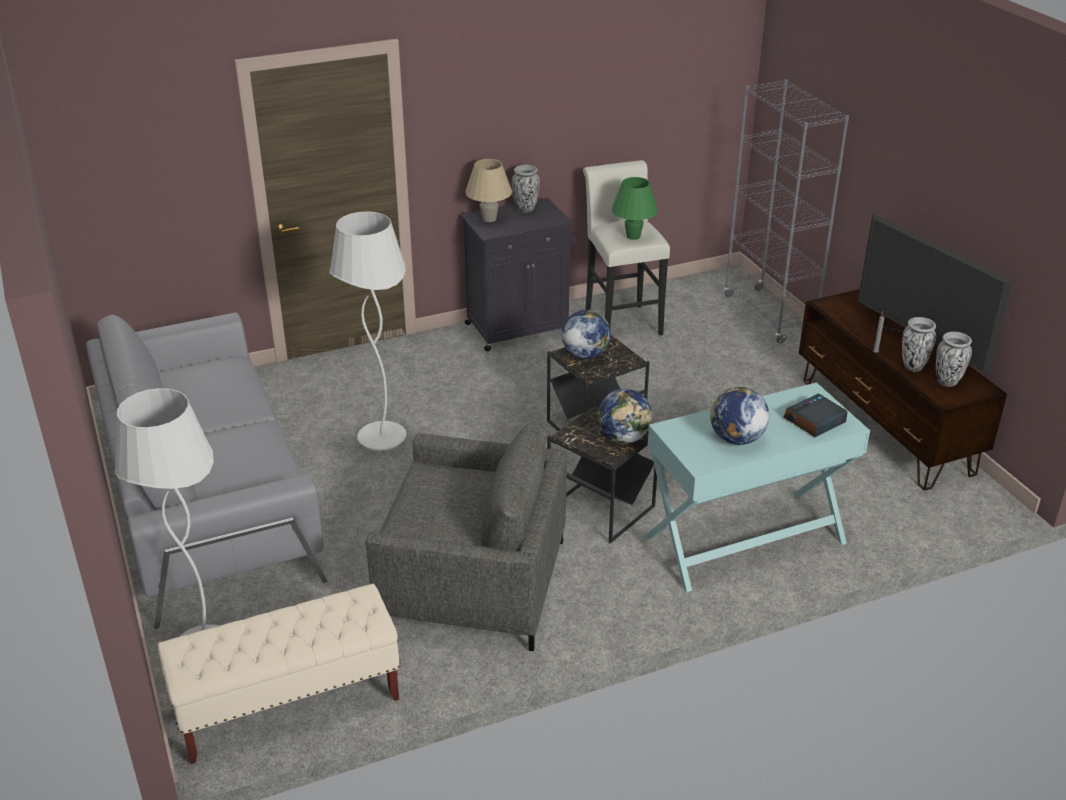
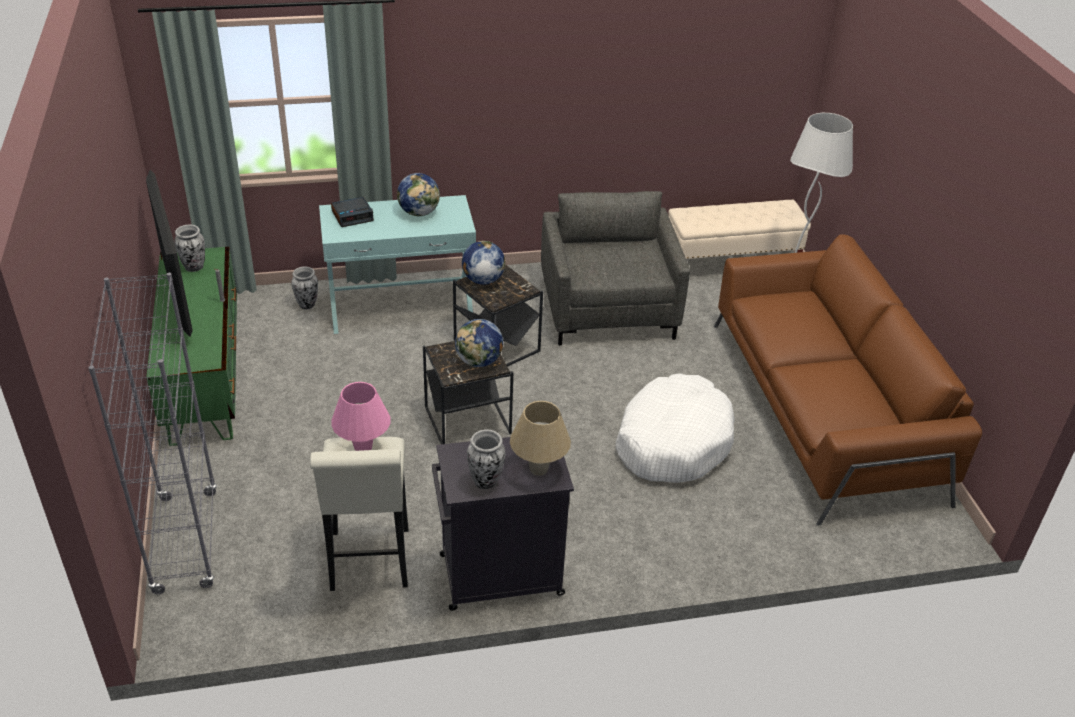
camera: 170 degrees left, 5 degrees up
grey sofa [86,312,328,629] -> brown sofa [714,234,982,526]
white floor lamp [330,211,406,451] -> white dog bed [616,373,735,483]
grey armchair [366,422,567,651] -> grey armchair turned 60 degrees clockwise [541,191,690,345]
green table lamp [611,177,658,240] -> pink table lamp [331,382,391,451]
brown tv stand [799,289,1007,490] -> green tv stand [146,247,237,446]
vase [902,317,936,372] -> vase moved to [292,267,318,310]

